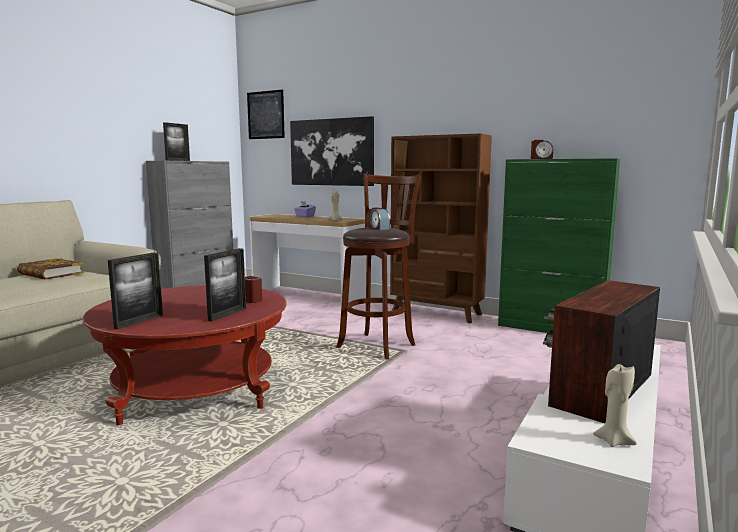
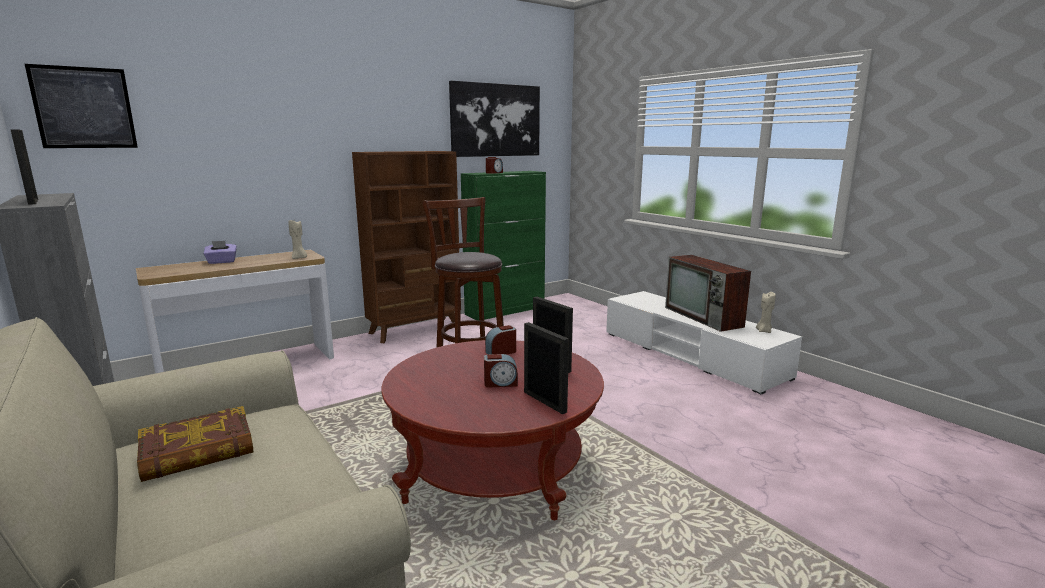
camera: 65 degrees left, 5 degrees up
picture [290,116,374,186] -> picture moved to [449,81,540,157]
alarm clock [369,208,390,230] -> alarm clock moved to [484,354,518,388]

